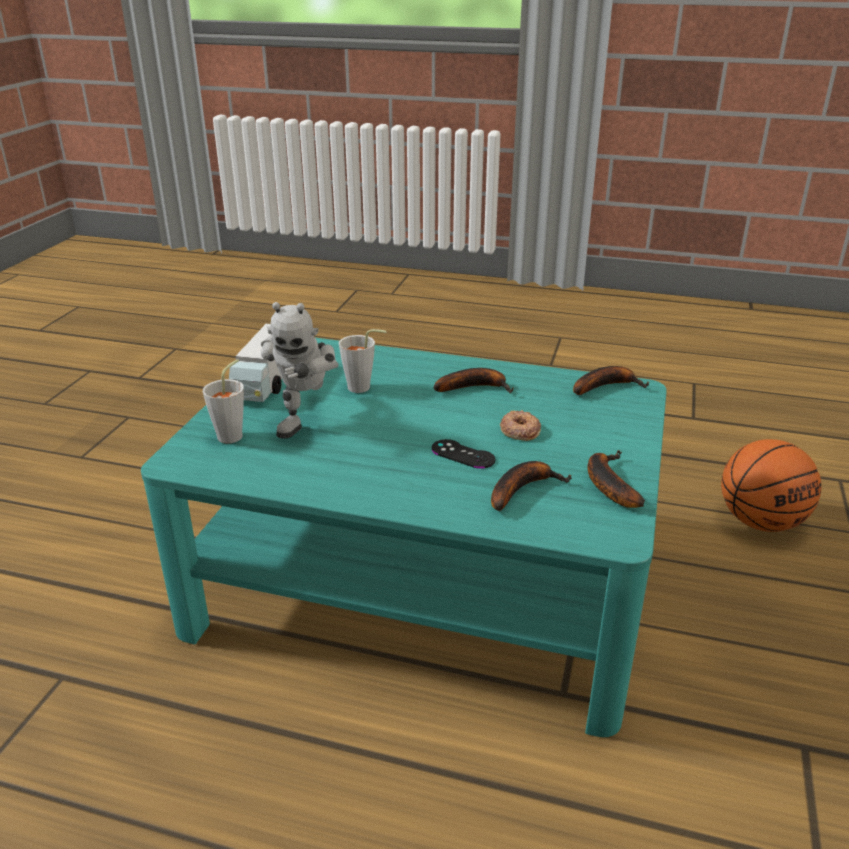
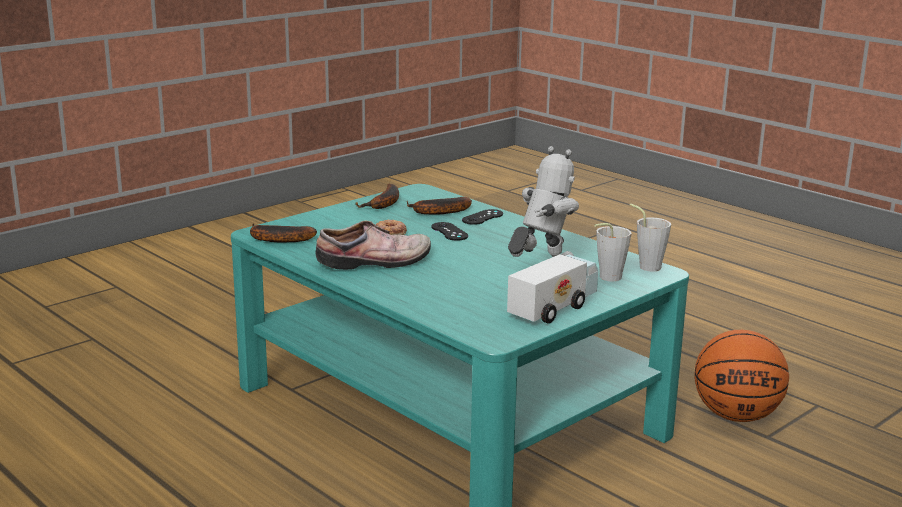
camera: 150 degrees left, 10 degrees down
grey cup [339,329,387,393] -> grey cup moved to [630,203,671,271]
banana [433,368,514,393] -> shoe [316,221,431,270]
basketball [721,439,821,532] -> basketball moved to [694,330,789,422]
none -> black game controller [462,209,503,225]

